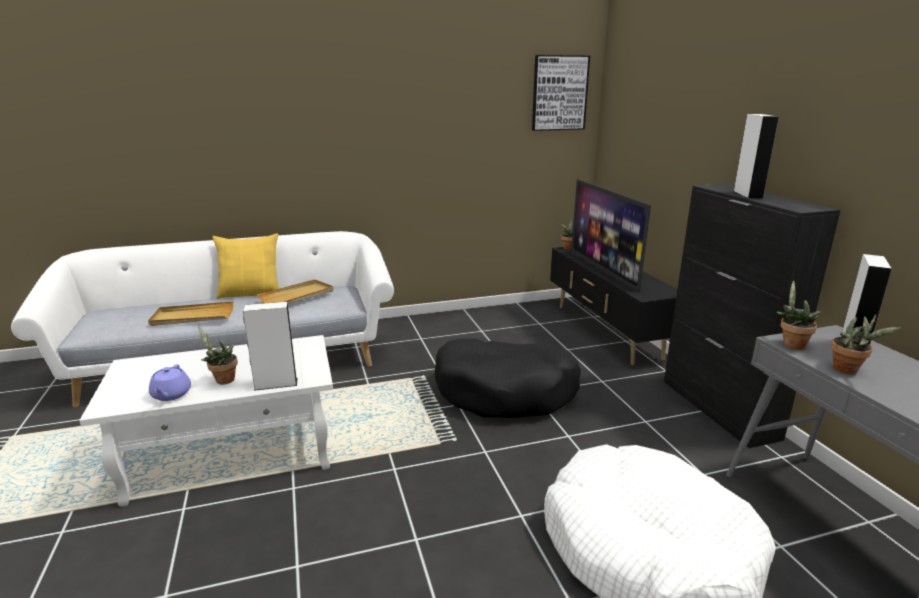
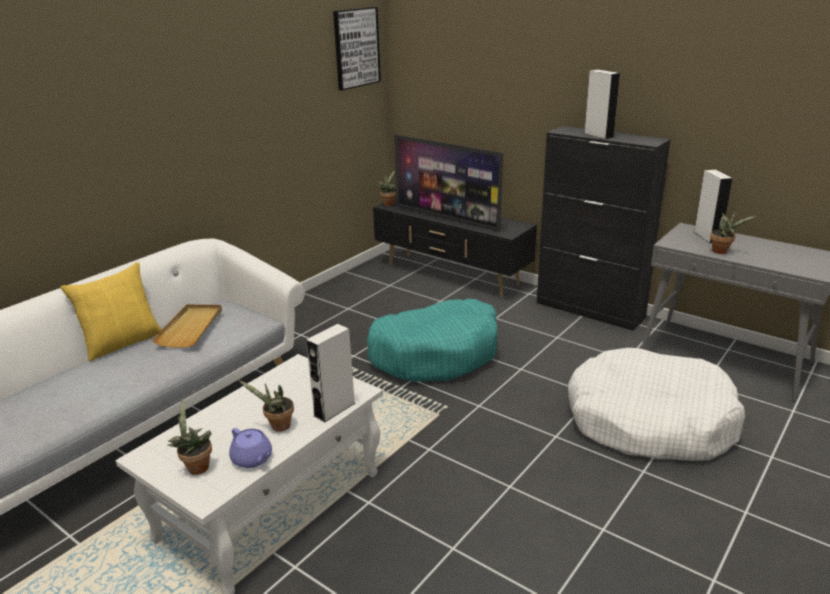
camera: 35 degrees left, 5 degrees up
beige tray [148,301,234,326] -> none
black dog bed [435,338,581,418] -> turquoise dog bed [367,299,497,382]
potted plant [777,281,821,350] -> potted plant moved to [168,399,212,475]

